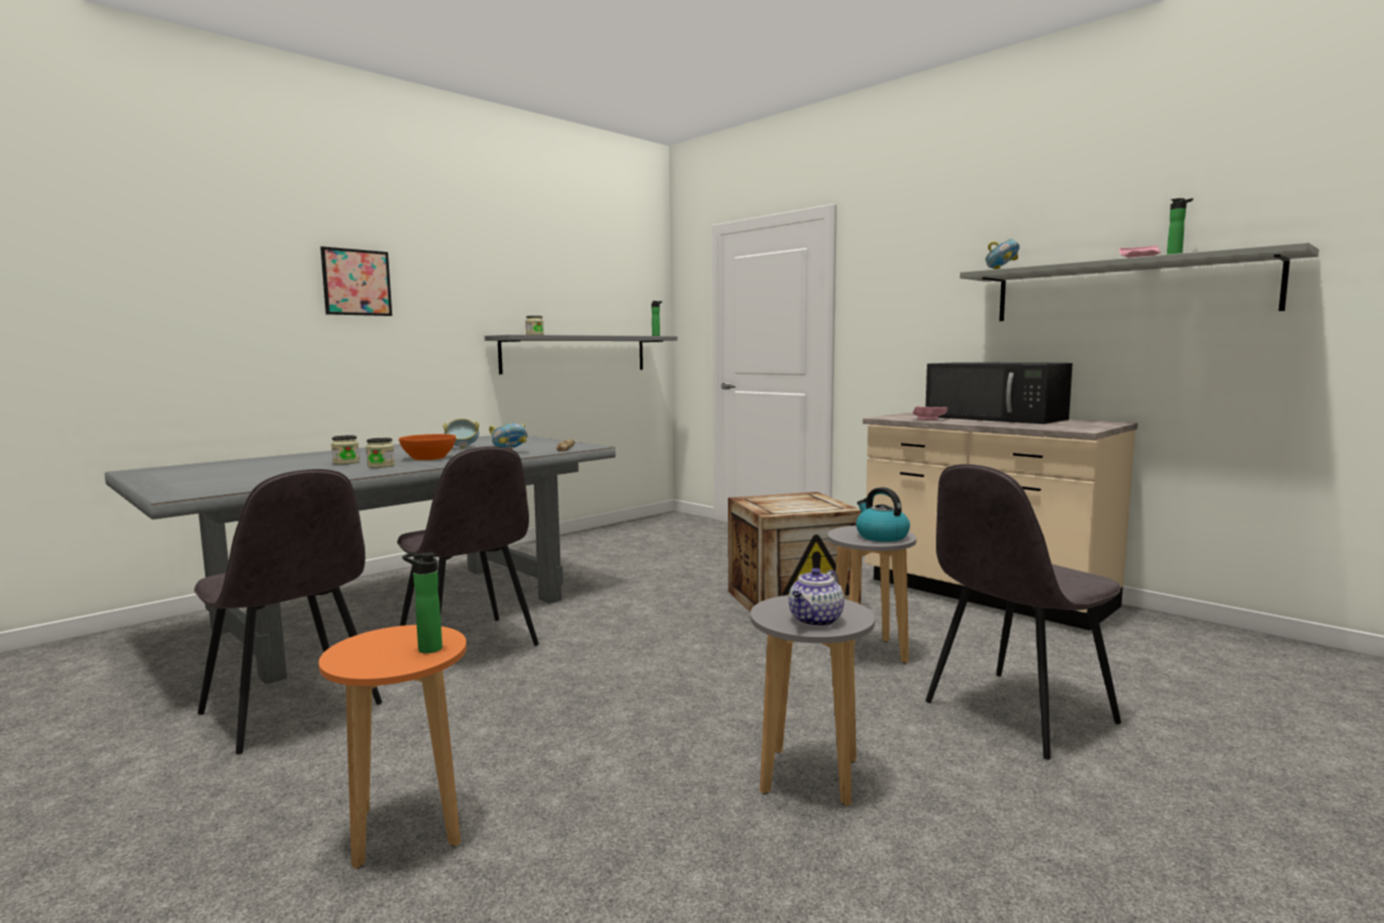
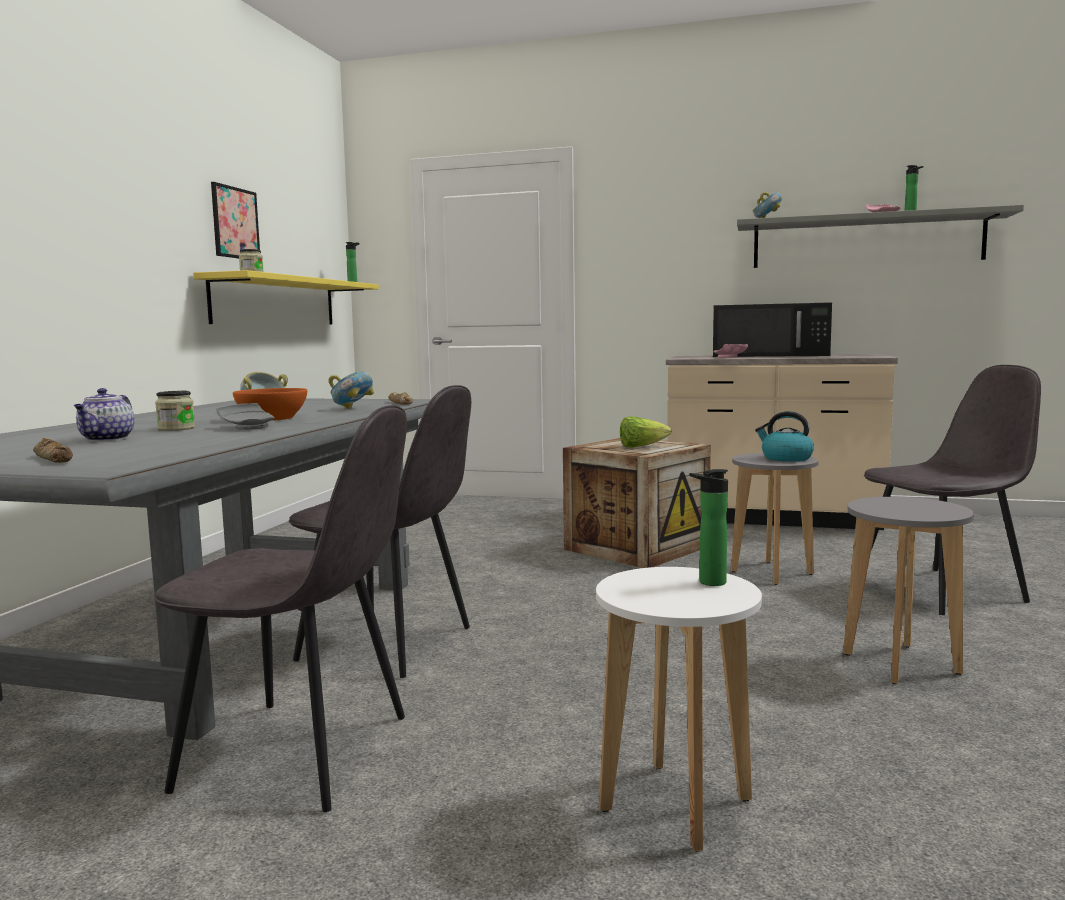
camera: 30 degrees left, 0 degrees up
orange stool [319,625,467,869] -> white stool [596,567,762,852]
picture [321,246,392,316] -> picture moved to [211,182,260,258]
jar [366,438,395,468] -> grey plate [217,403,275,430]
grey shelf [485,335,678,374] -> yellow shelf [193,270,379,324]
teapot [789,568,844,627] -> teapot moved to [74,388,135,441]
grey chair [926,464,1121,759] -> grey chair turned 135 degrees counterclockwise [864,365,1041,615]
none -> bread [33,438,73,463]
none -> lettuce [620,416,671,448]

